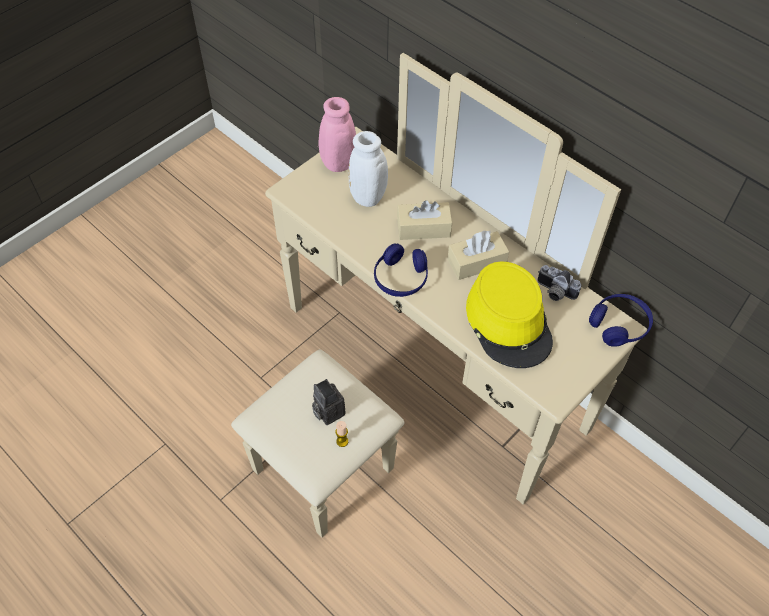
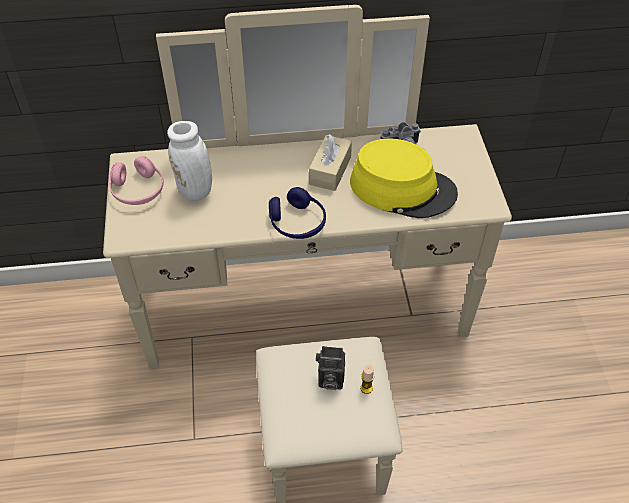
camera: 50 degrees left, 5 degrees down
pink vase [319,97,356,172] -> pink headphones [110,156,164,205]
beige tissue box [397,200,452,240] -> none
blue headphones [589,294,653,347] -> none

